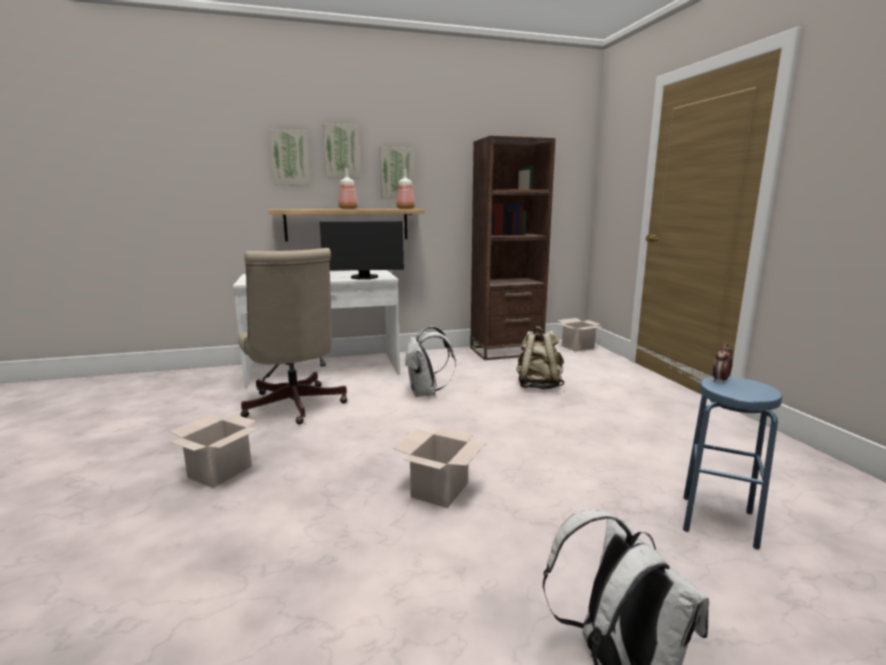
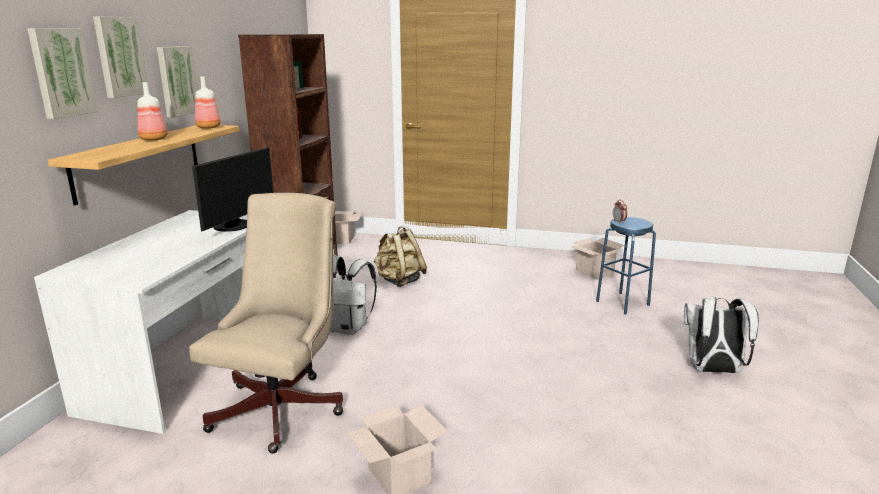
camera: 60 degrees left, 5 degrees up
beige office chair [238,248,348,424] -> beige office chair turned 75 degrees counterclockwise [189,193,343,453]
cardboard box [393,427,486,508] -> cardboard box moved to [570,238,624,280]

